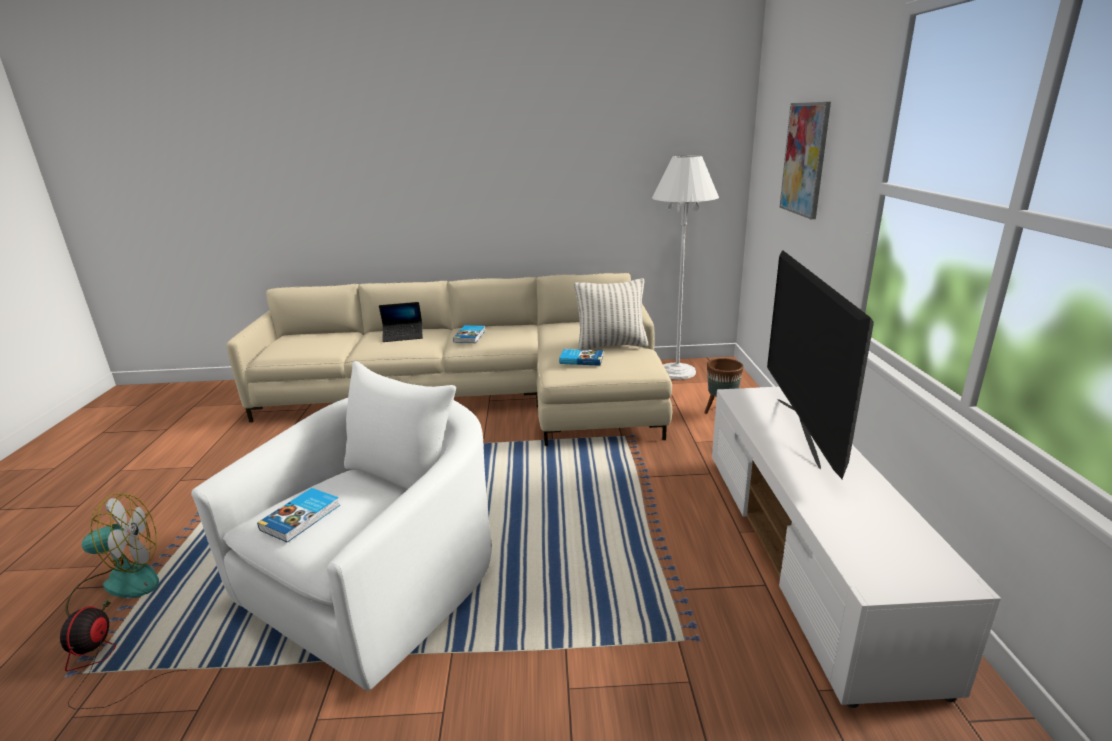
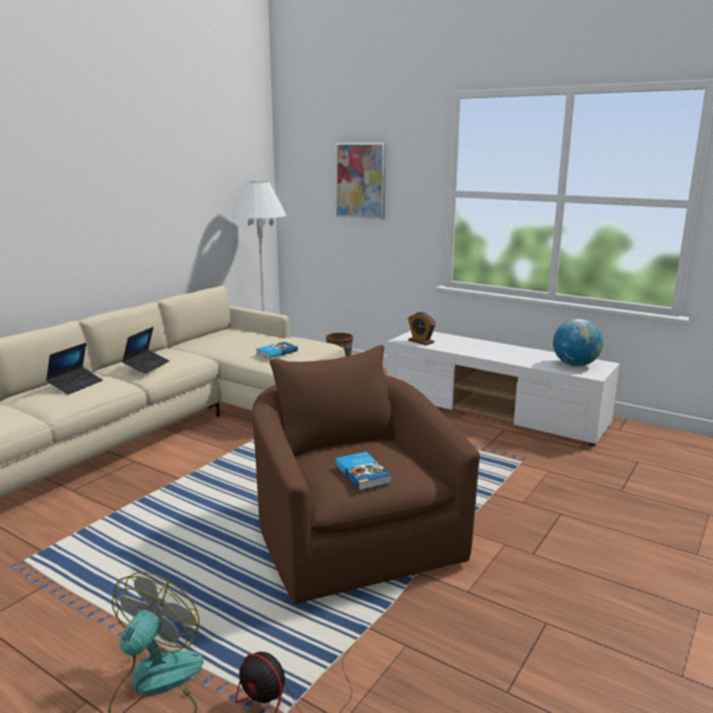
camera: 55 degrees left, 5 degrees down
white armchair [191,361,492,691] -> brown armchair [252,345,480,604]
book [453,325,486,343] -> laptop [122,327,169,374]
pillow [574,278,649,350] -> none
television [767,250,874,479] -> none
none -> alarm clock [408,312,436,345]
none -> globe [553,319,603,366]

